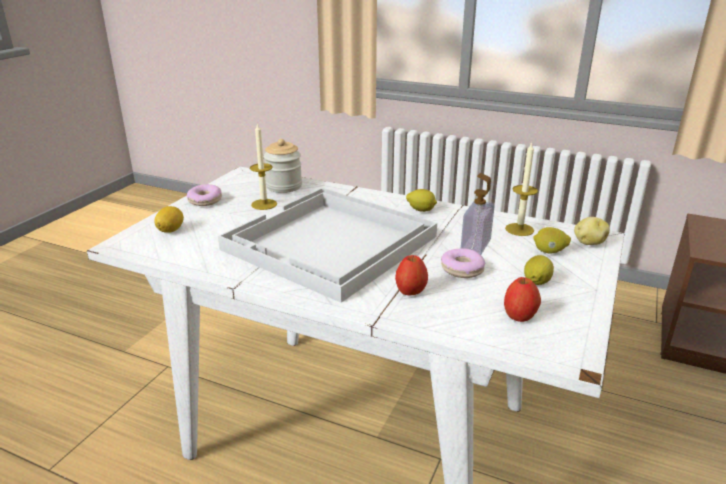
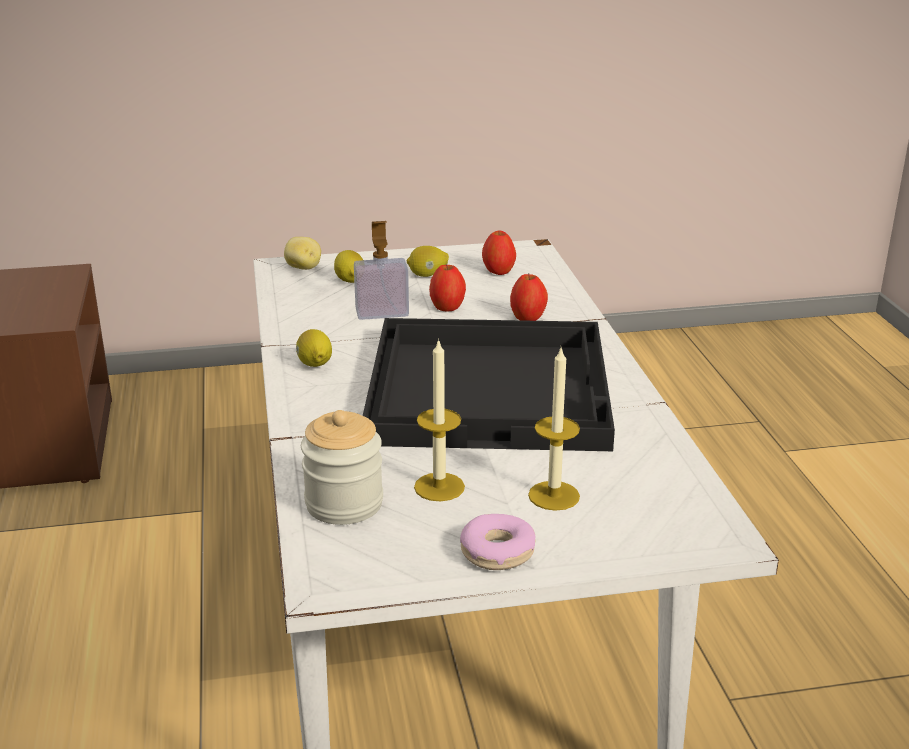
camera: 125 degrees left, 0 degrees up
lemon [154,206,184,233] -> none
white tray [218,188,437,303] -> black tray [363,318,615,451]
donut [441,248,485,278] -> apple [429,264,466,311]
candle [505,142,538,236] -> candle moved to [528,348,580,511]

